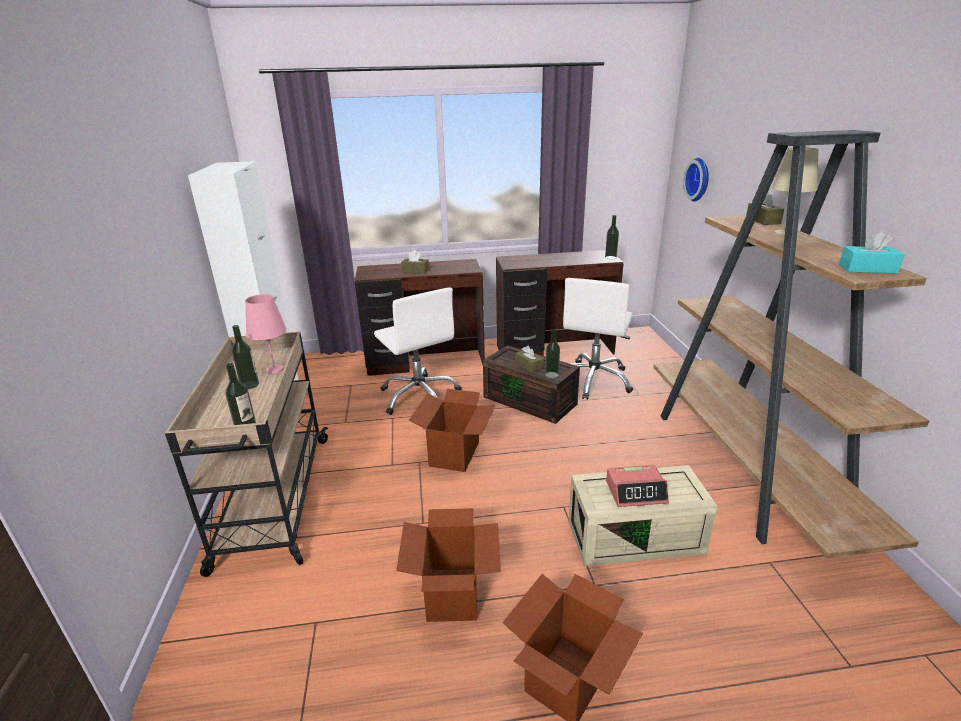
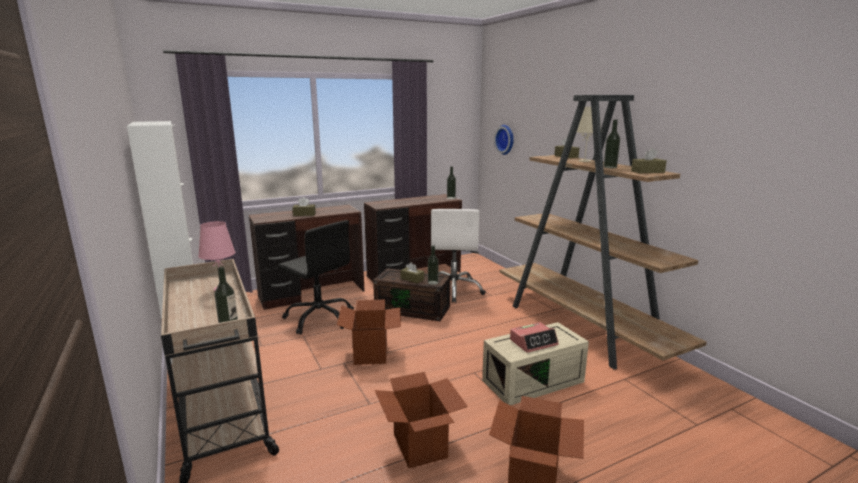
camera: 20 degrees left, 10 degrees down
bottle [232,325,259,389] -> bottle moved to [604,119,620,168]
white office chair [374,287,462,415] -> black office chair [278,220,354,335]
turquoise tissue box [839,231,905,274] -> brown tissue box [631,148,667,173]

